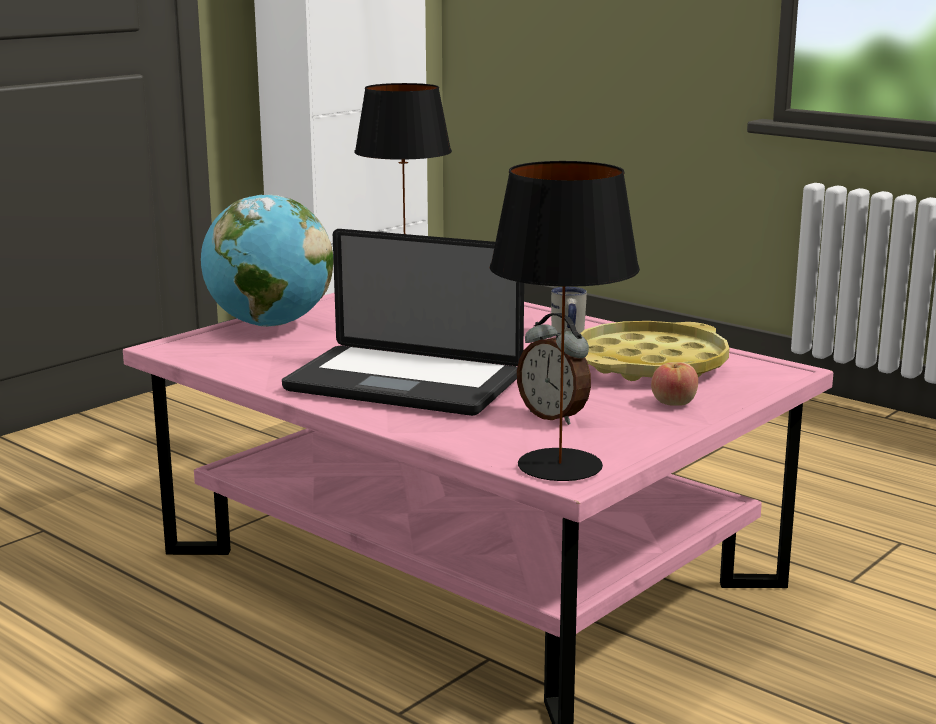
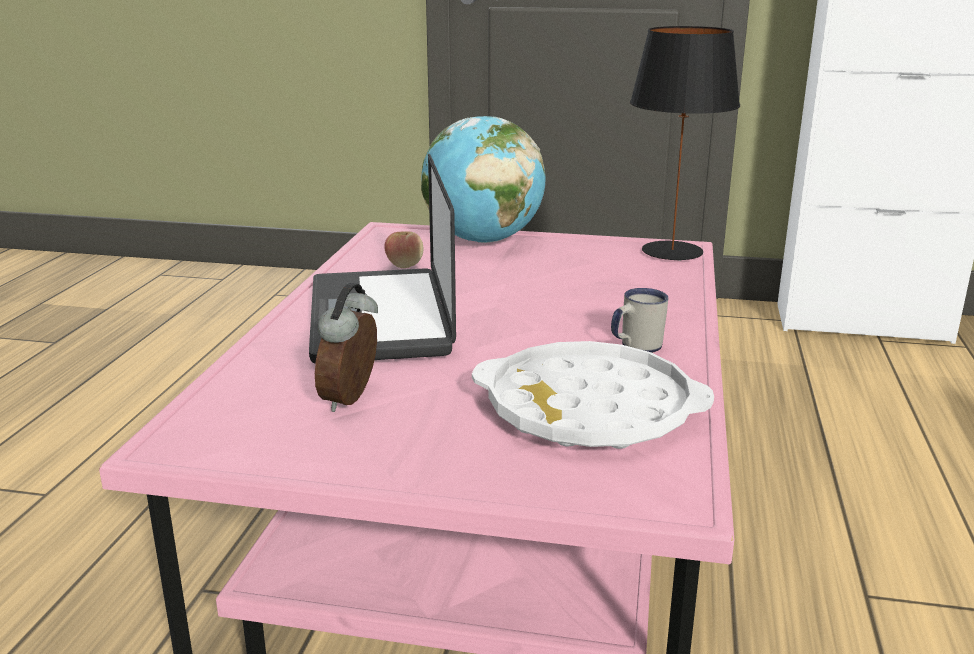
camera: 60 degrees right, 5 degrees up
black table lamp [490,161,640,481] -> none
yellow tray [580,321,729,381] -> white tray [472,341,714,449]
apple [651,362,698,406] -> apple moved to [384,231,423,268]

